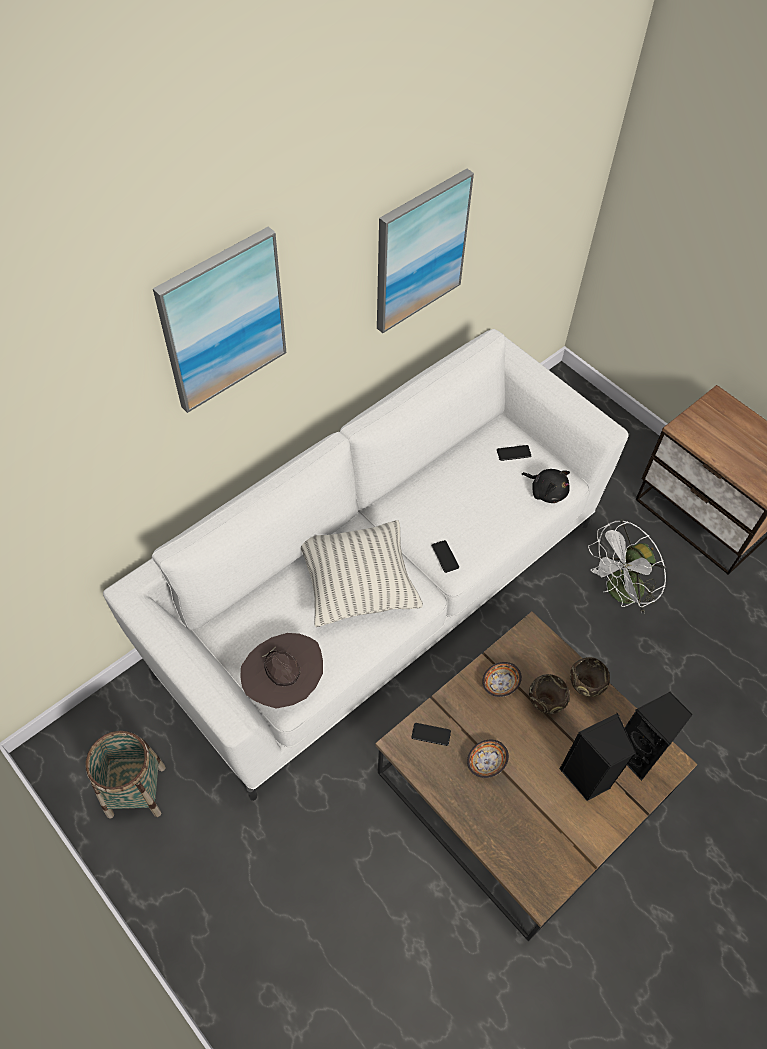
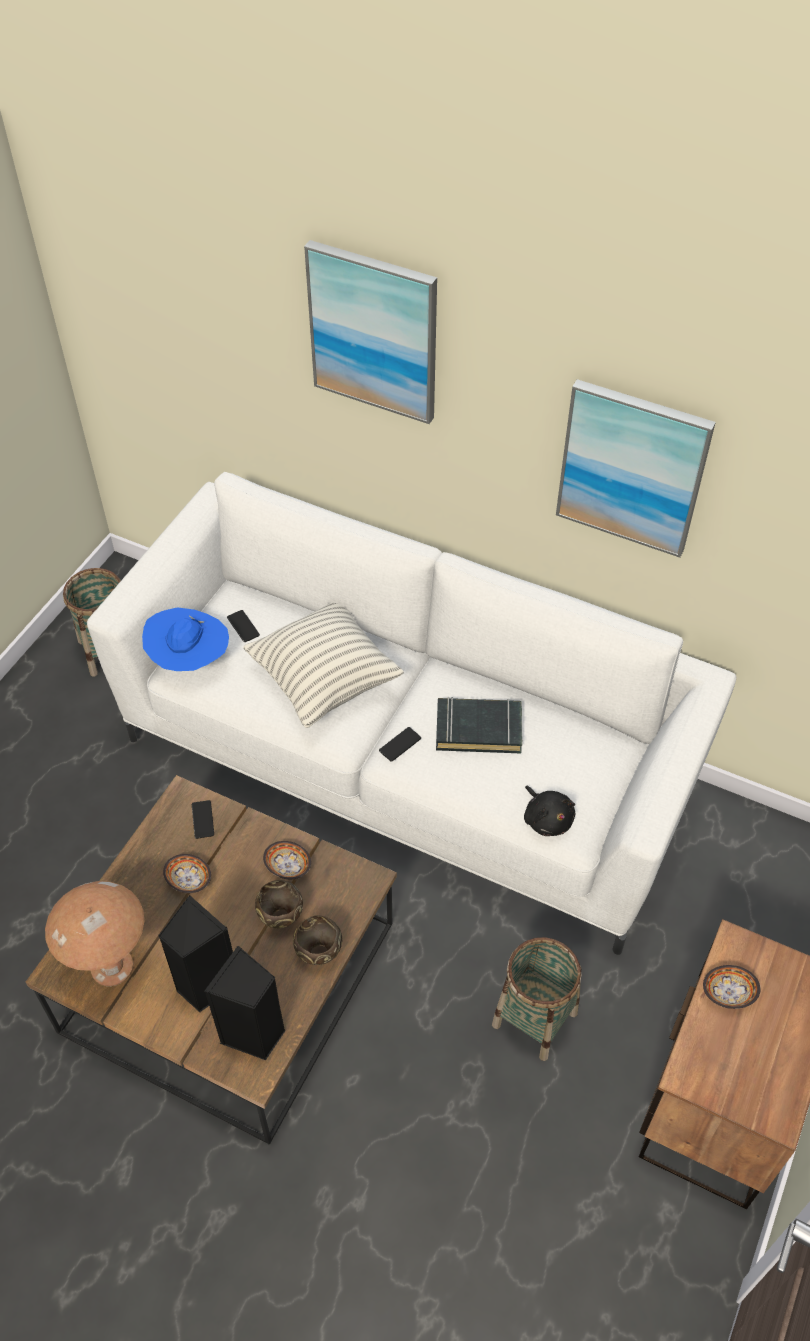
camera: 70 degrees right, 5 degrees down
brown hat [240,633,323,709] -> blue hat [142,607,229,671]
phone [497,445,531,461] -> phone moved to [227,610,260,642]
black plush toy [521,469,570,503] -> black plush toy turned 45 degrees counterclockwise [524,786,575,836]
white fan [588,520,666,614] -> basket [492,937,581,1061]
none -> brown table lamp [45,881,144,986]
none -> black book [436,697,522,753]
none -> bowl [703,965,761,1009]

